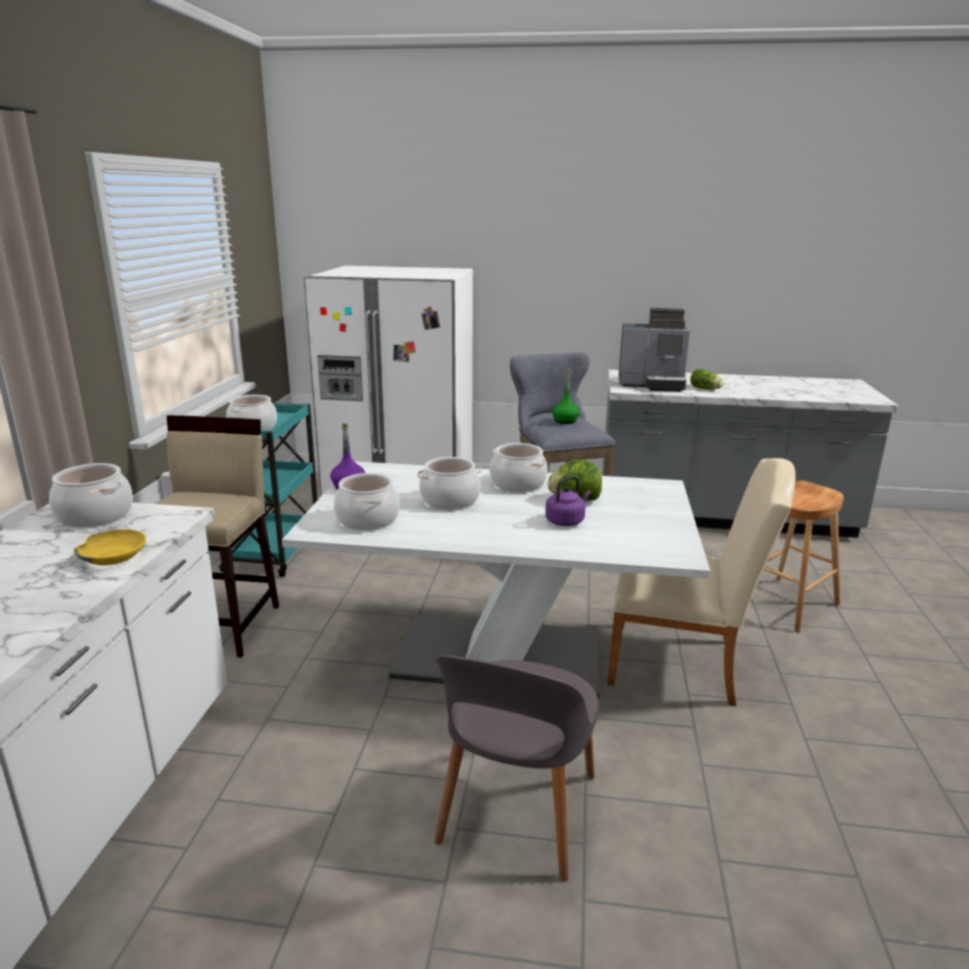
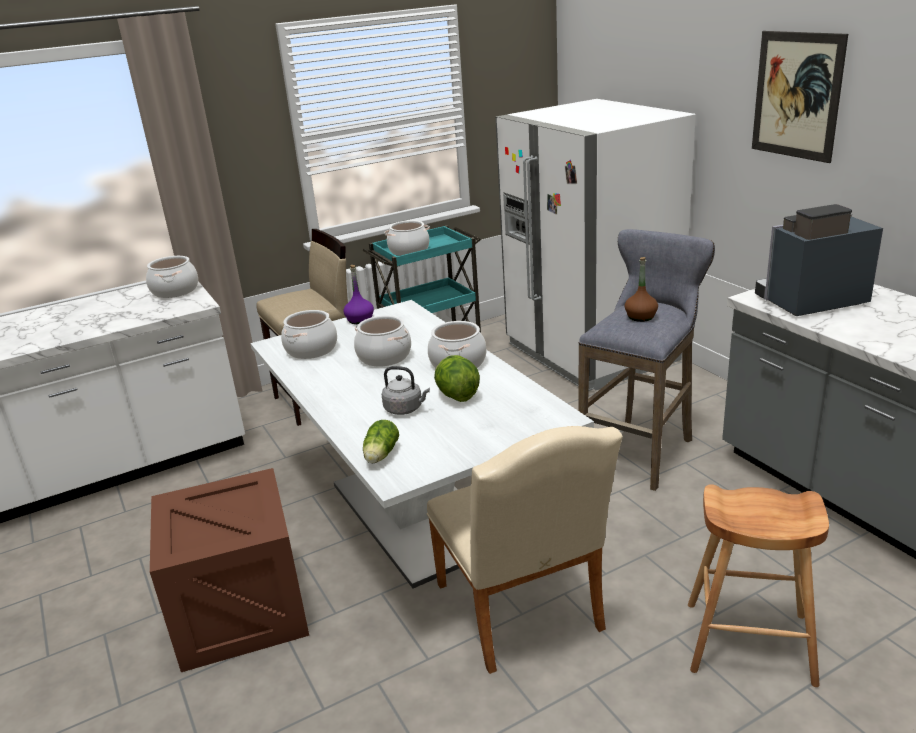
camera: 55 degrees right, 5 degrees up
yellow bowl [74,529,146,565] -> none
grey chair [434,655,599,882] -> crate [150,468,309,672]
purple kettle [545,476,591,526] -> grey kettle [382,366,430,415]
green bottle [552,369,580,424] -> brown bottle [625,257,658,322]
coffee machine [619,308,690,392] -> coffee machine turned 105 degrees clockwise [755,204,883,316]
lettuce [690,369,724,390] -> lettuce moved to [363,420,399,463]
none -> picture [752,31,848,163]

